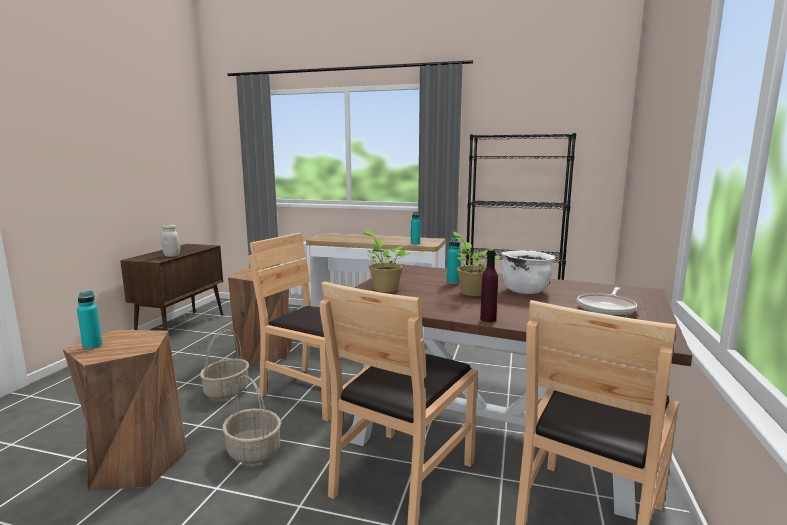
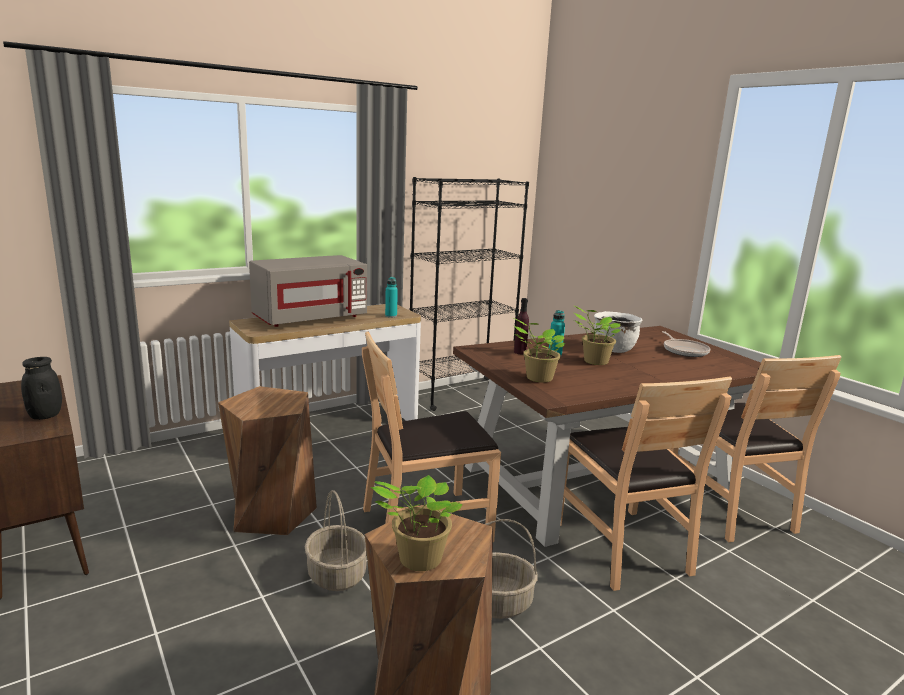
camera: 50 degrees left, 5 degrees up
turquoise bottle [77,291,102,350] -> potted plant [371,475,463,571]
white jar [161,225,180,257] -> black jar [21,357,62,420]
purple bottle [480,250,498,322] -> purple bottle moved to [514,298,529,354]
none -> grey microwave [249,255,367,327]

